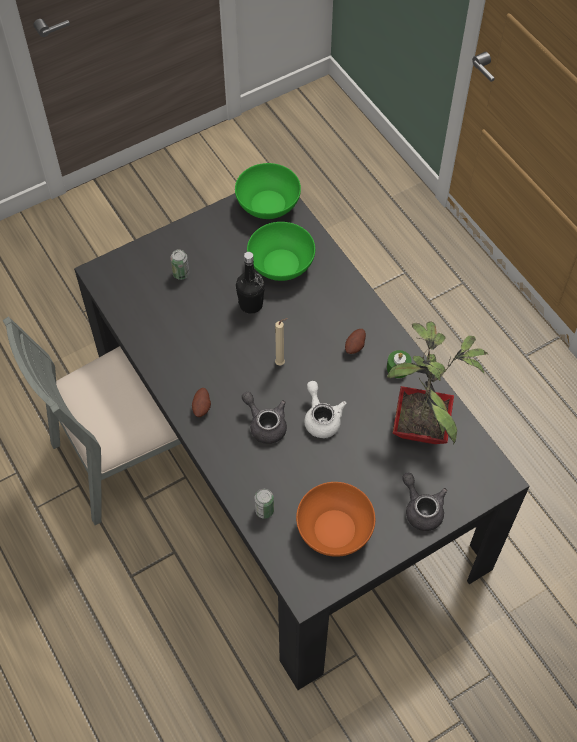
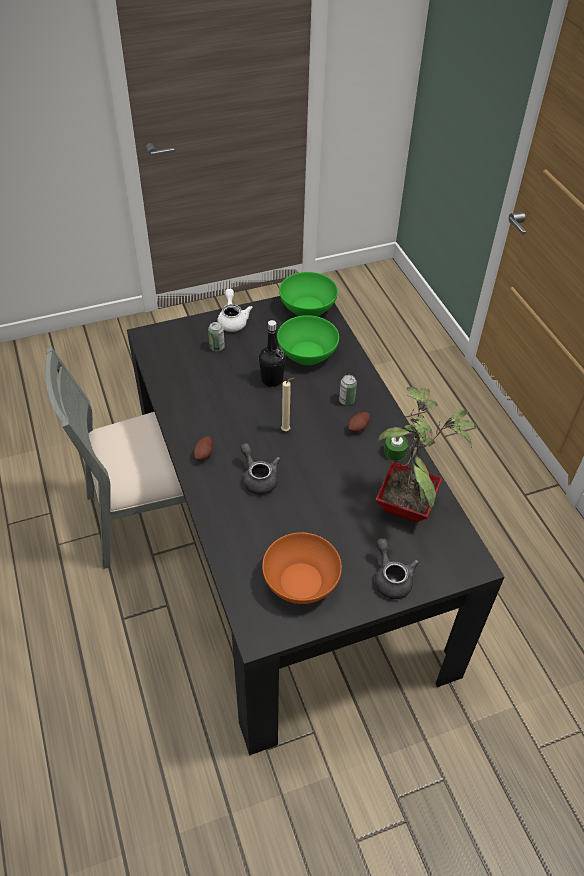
camera: 10 degrees right, 10 degrees down
can [254,489,274,519] -> can moved to [339,375,357,405]
white teapot [304,381,346,438] -> white teapot moved to [217,289,253,332]

